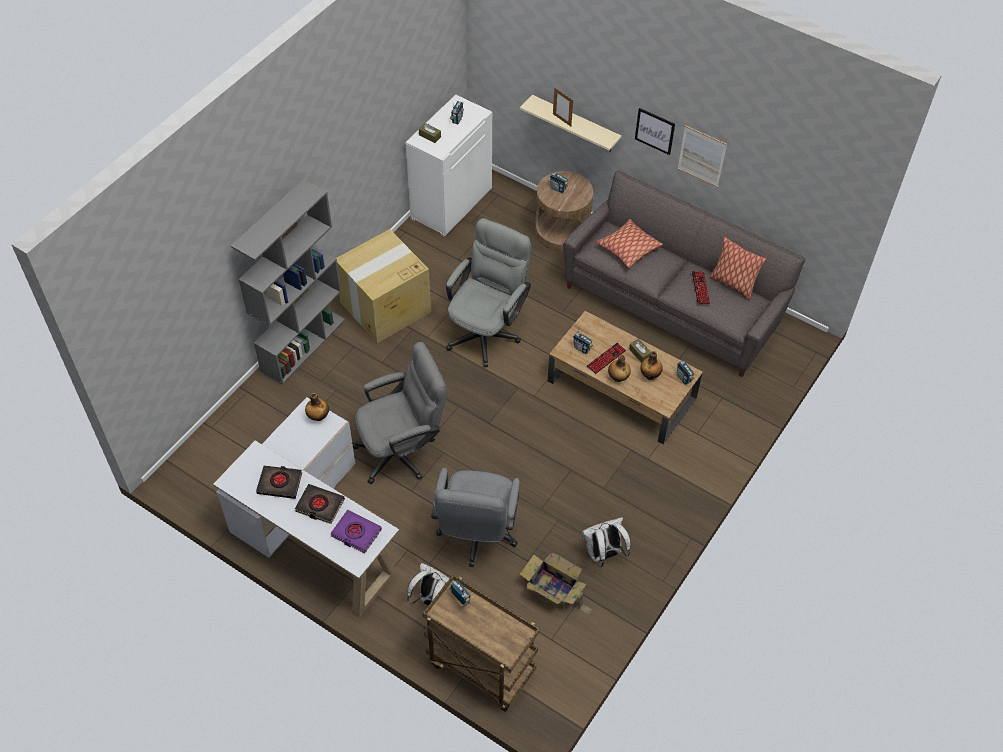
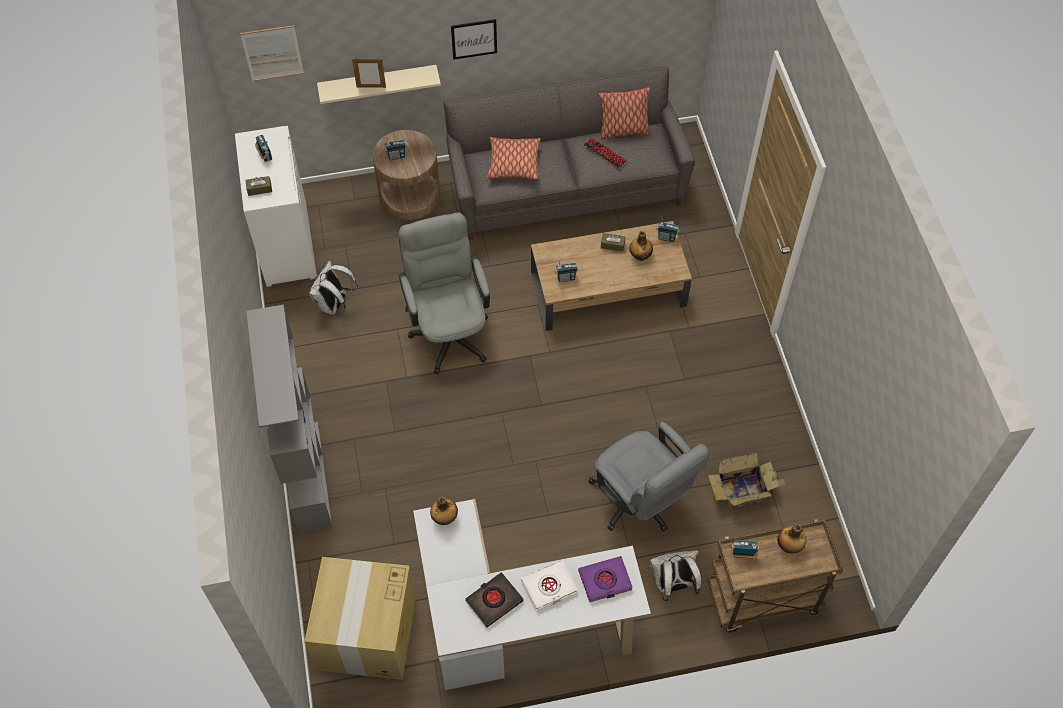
camera: 45 degrees left, 5 degrees up
black book [295,484,345,524] -> white book [521,560,577,611]
cardboard box [336,229,431,343] -> cardboard box moved to [305,557,416,680]
grey office chair [353,342,447,484] -> none
white backpack [582,517,631,567] -> white backpack moved to [309,261,358,315]
keyboard [587,343,626,374] -> none
bottle [608,355,631,382] -> bottle moved to [777,524,806,554]
picture [678,125,727,187] -> picture moved to [240,25,304,81]

